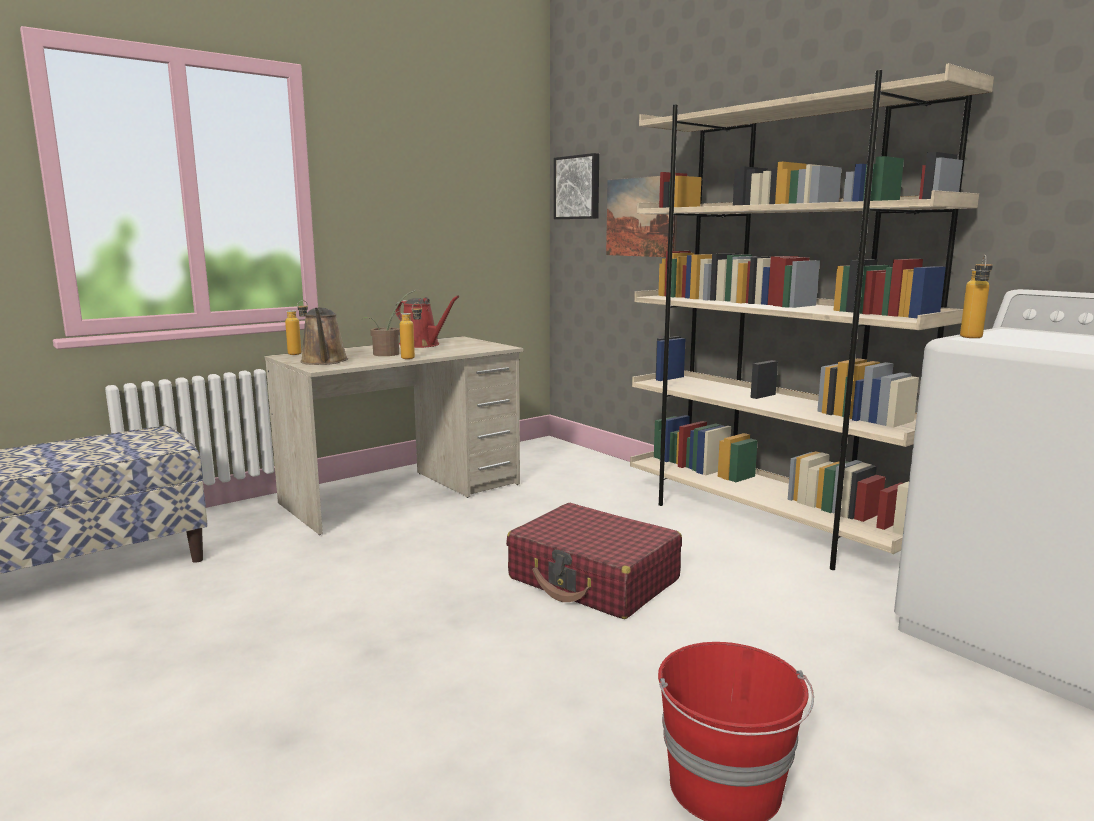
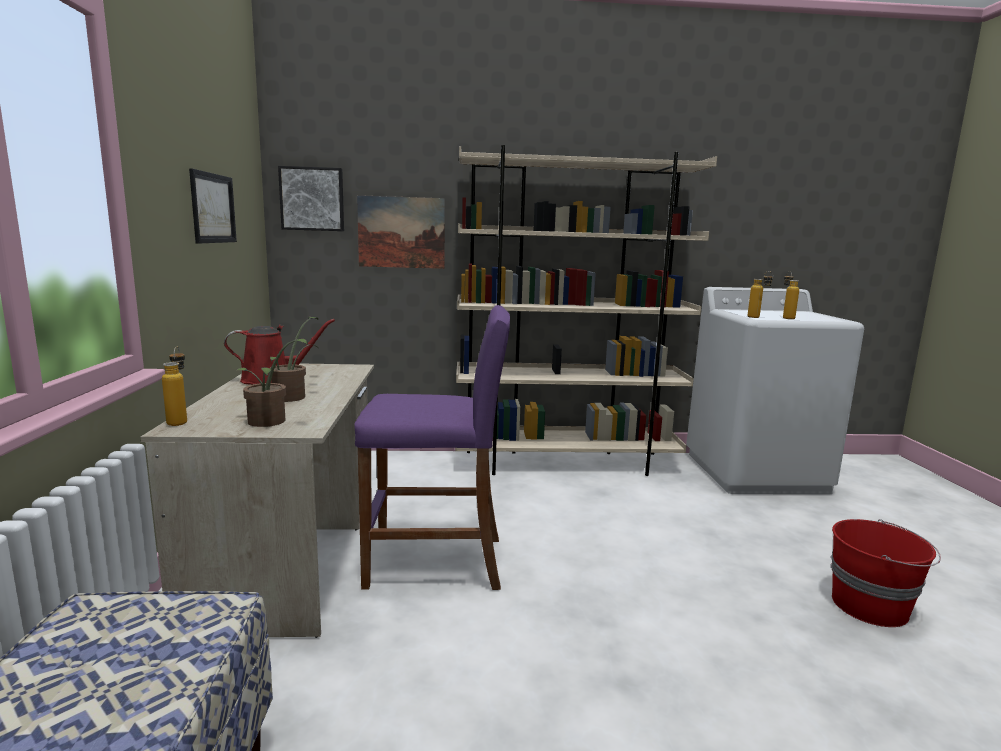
camera: 55 degrees left, 0 degrees up
brown watering can [300,307,348,365] -> potted plant [234,339,308,427]
bottle [400,303,422,359] -> bottle moved to [783,271,799,319]
red suitcase [506,503,682,619] -> none
none -> picture [189,168,237,244]
none -> purple stool [354,305,510,590]

